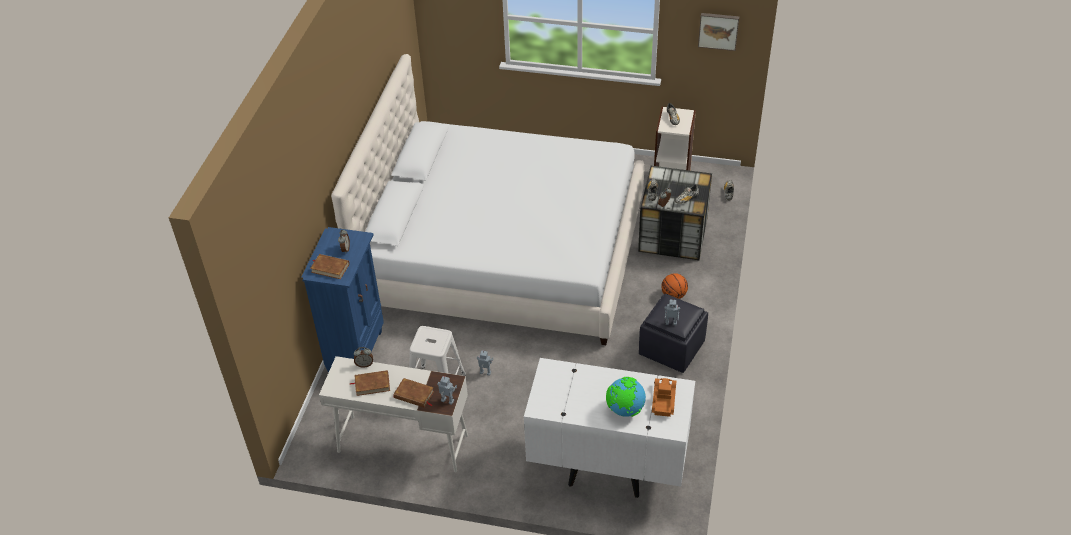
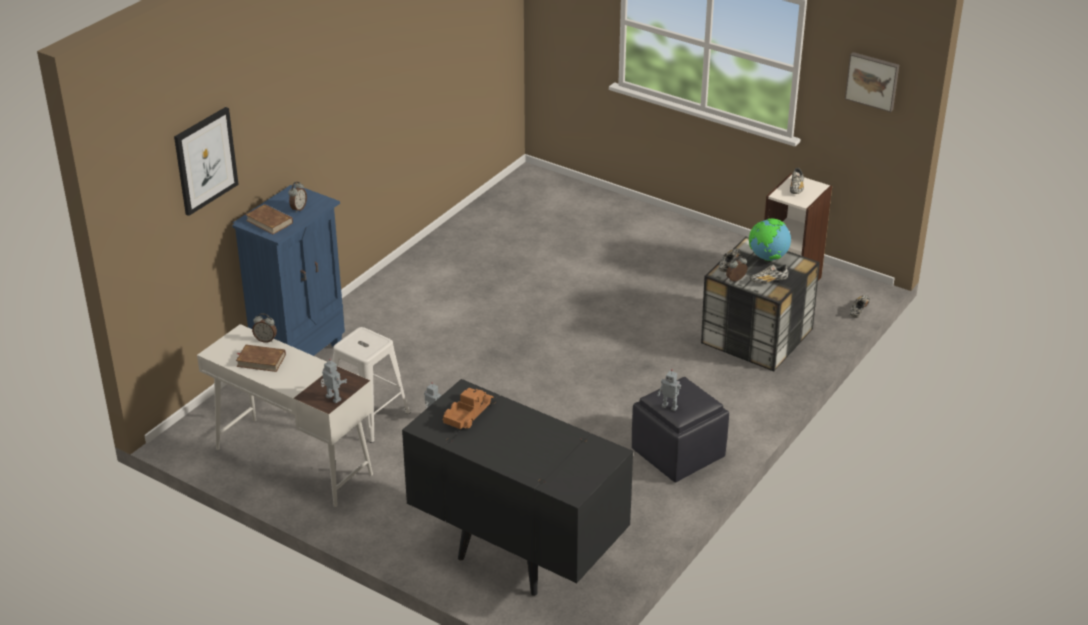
camera: 20 degrees right, 10 degrees down
white bed [331,54,645,345] -> none
brown book [393,378,434,408] -> none
white dresser [524,358,695,498] -> black dresser [402,379,633,596]
globe [606,377,646,417] -> globe moved to [749,218,791,261]
toy truck [652,378,676,417] -> toy truck moved to [442,388,494,429]
basketball [661,273,688,299] -> none
none -> picture [174,107,239,216]

